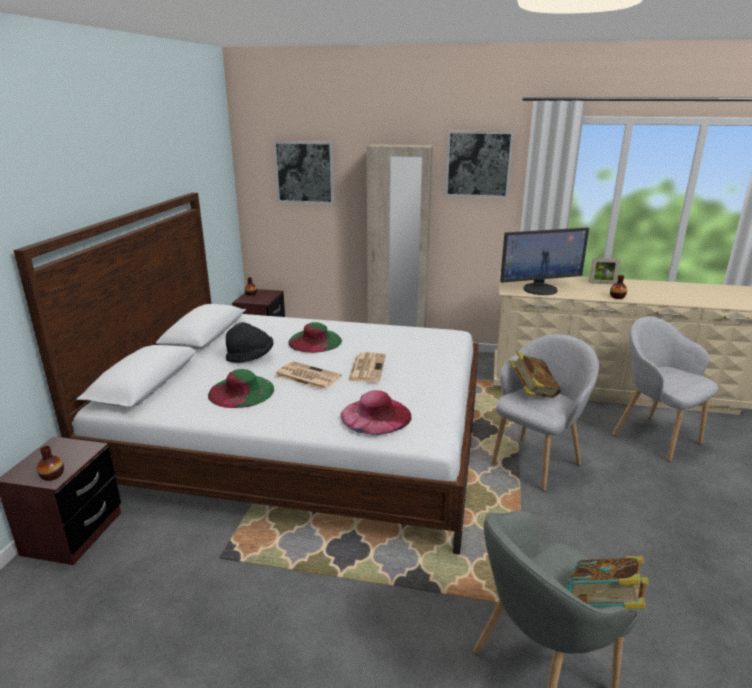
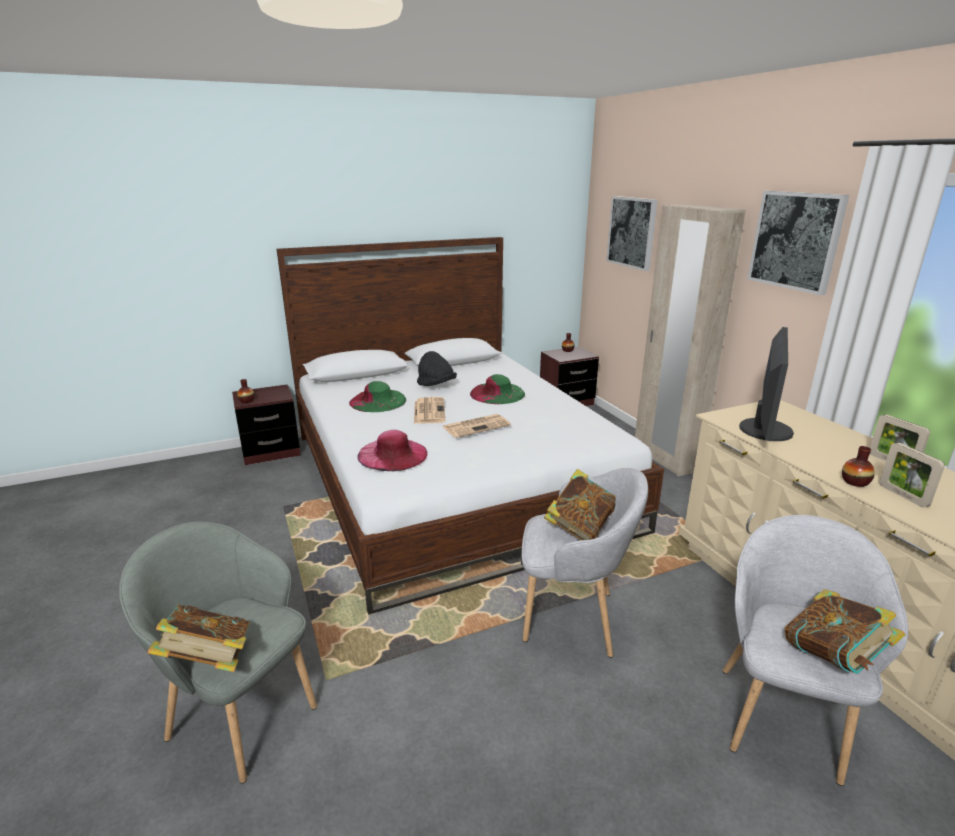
camera: 55 degrees right, 0 degrees up
monitor [500,228,589,295] -> monitor turned 105 degrees counterclockwise [739,327,794,441]
none -> book [785,589,905,674]
none -> picture frame [880,443,945,507]

